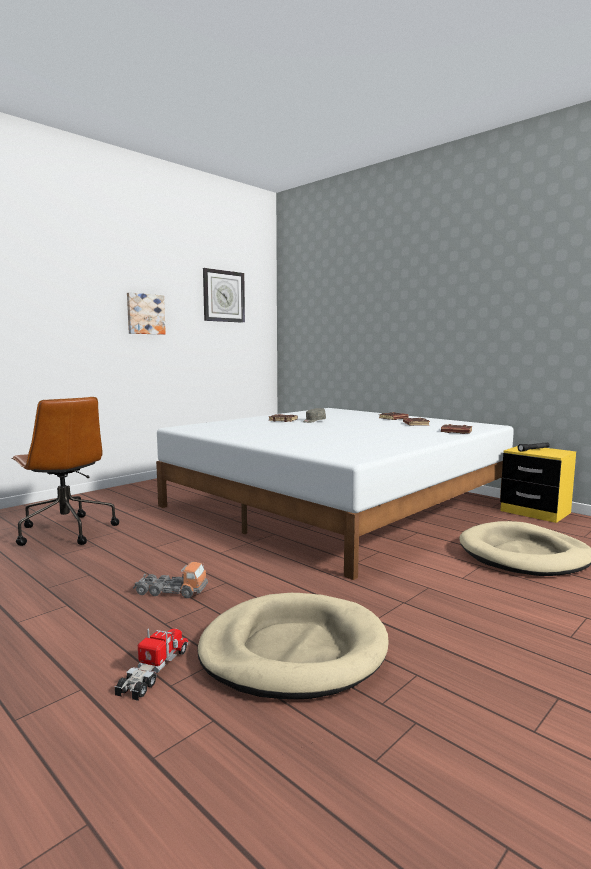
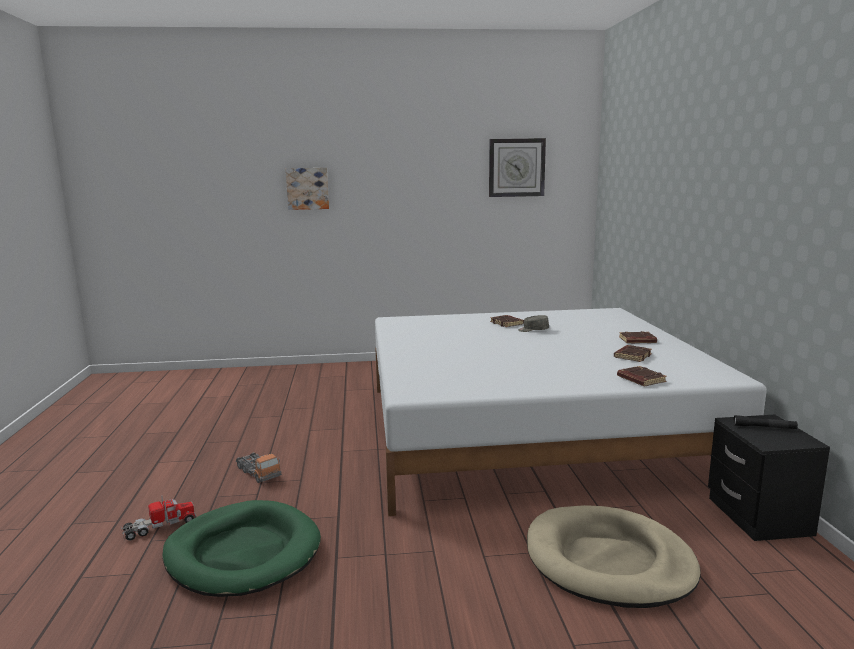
camera: 40 degrees right, 5 degrees up
brown office chair [11,397,119,546] -> none
picture [127,292,166,335] -> picture moved to [286,168,329,210]
beige dog bed [197,593,389,699] -> green dog bed [162,500,321,597]
yellow nightstand [500,446,576,523] -> black nightstand [708,415,830,541]

